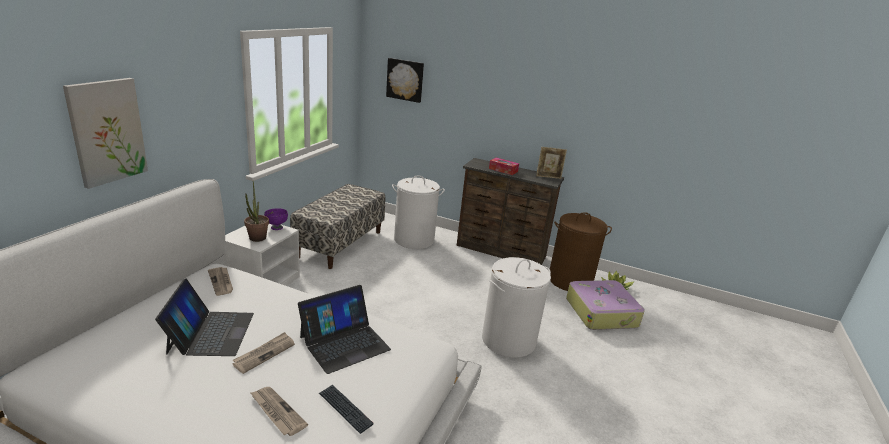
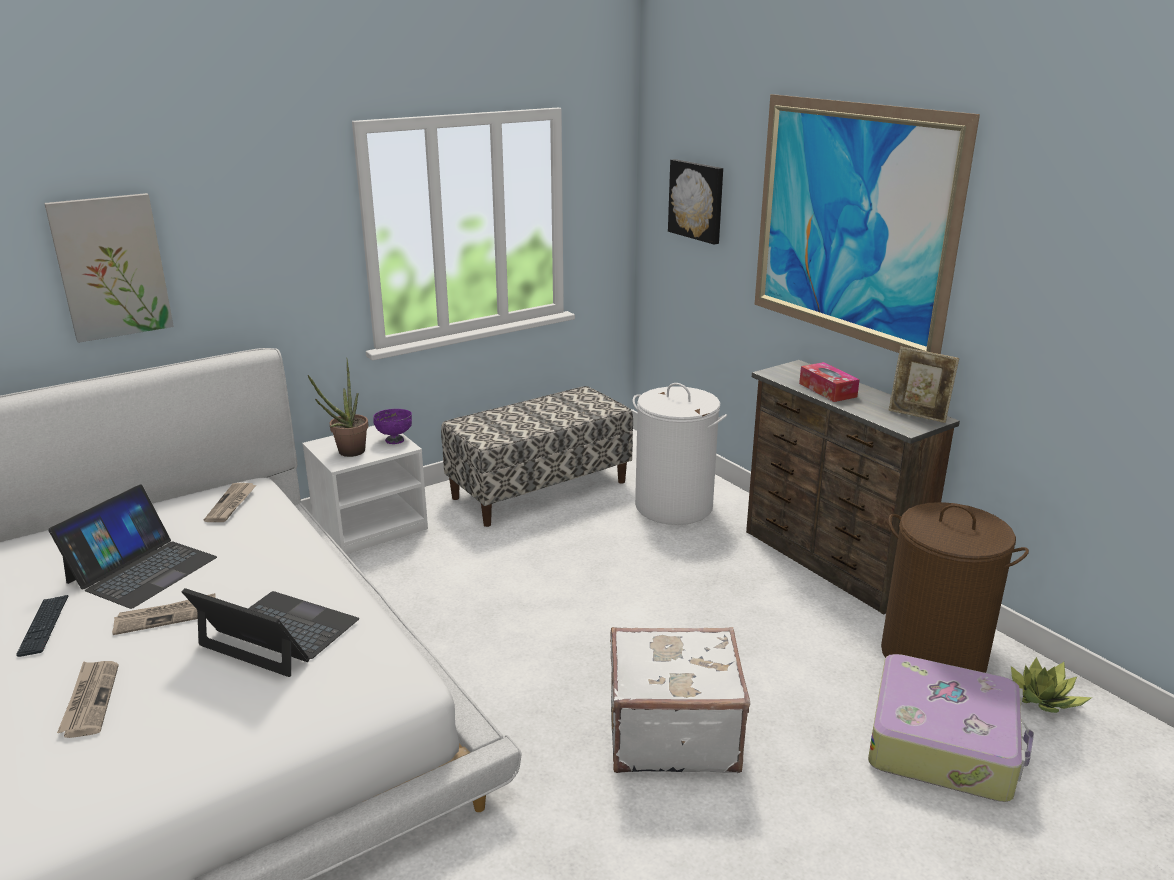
camera: 35 degrees right, 0 degrees up
laptop [298,285,391,374] -> laptop turned 150 degrees counterclockwise [182,588,359,677]
keyboard [319,385,374,434] -> keyboard moved to [16,595,69,657]
white laundry basket [482,257,551,358] -> white suitcase [610,627,750,773]
none -> picture [755,94,980,354]

